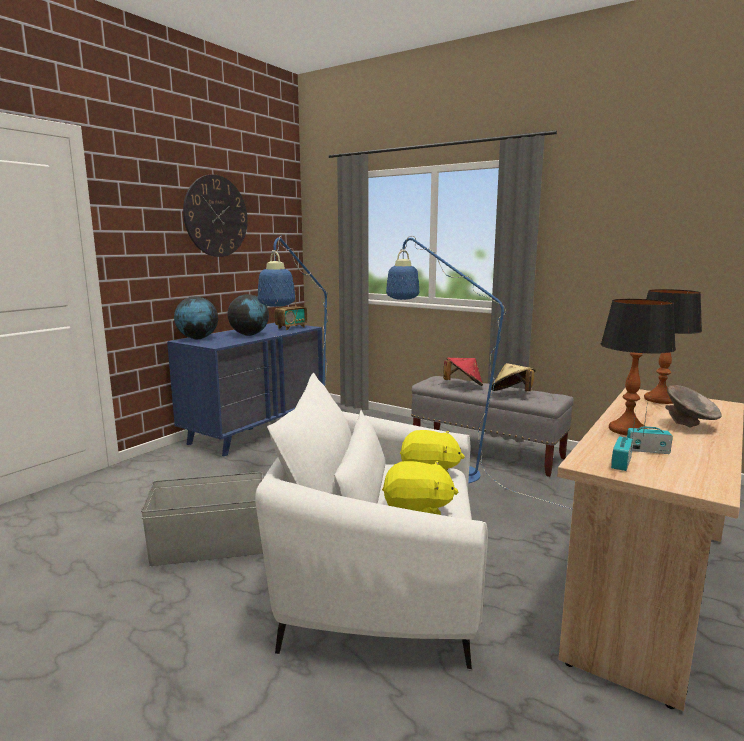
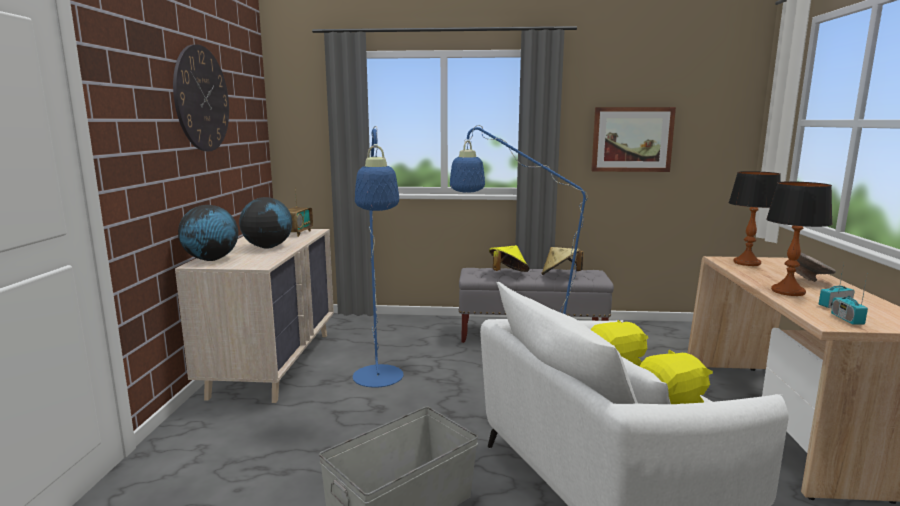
camera: 30 degrees left, 0 degrees up
blue dresser [167,323,323,456] -> beige dresser [175,229,334,403]
red hat [443,358,483,386] -> yellow hat [489,245,530,272]
none -> picture [591,107,676,172]

